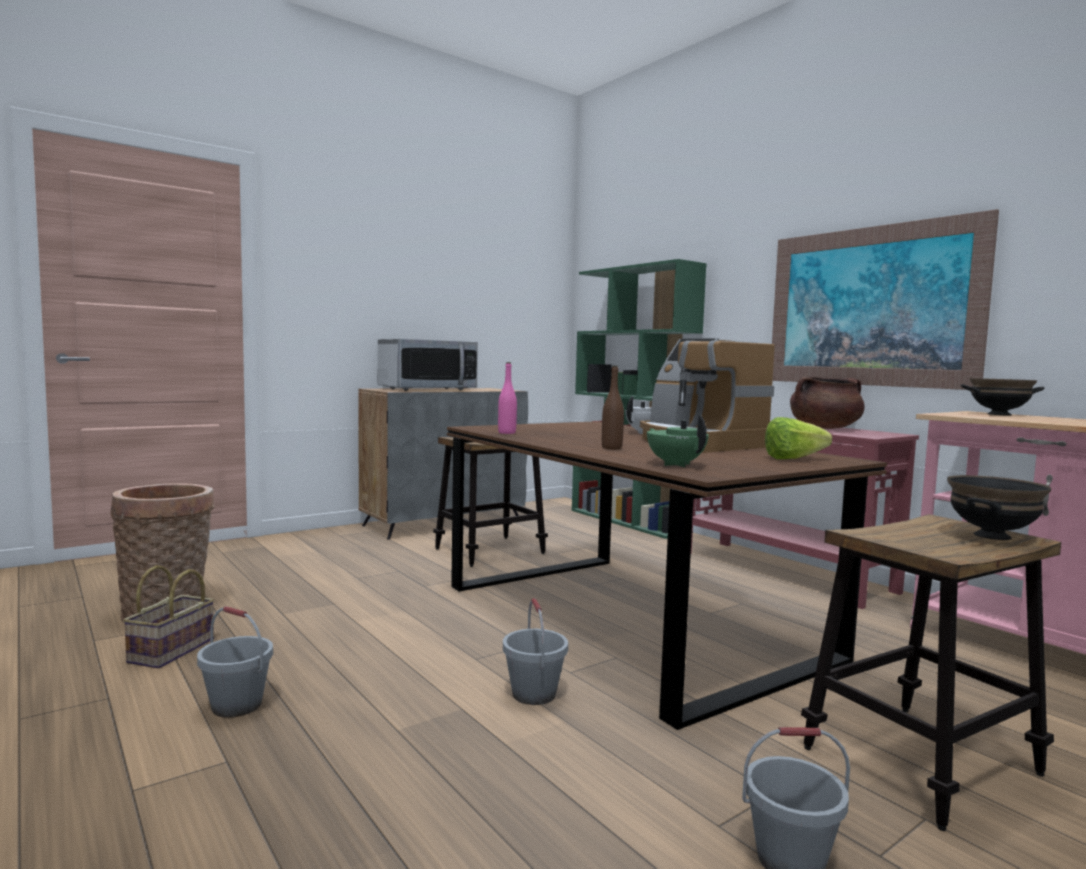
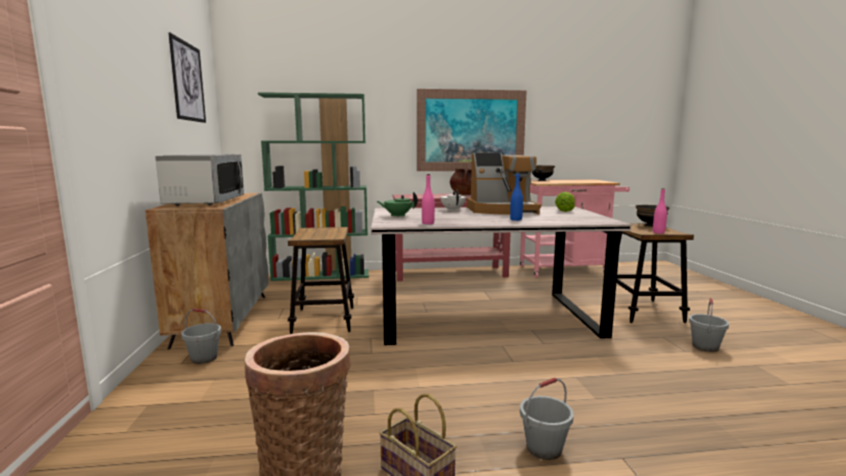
camera: 60 degrees left, 5 degrees up
brown dining table [447,421,887,730] -> grey dining table [371,206,632,345]
grey bucket [503,598,568,705] -> grey bucket moved to [181,308,222,364]
brown bottle [602,366,624,449] -> blue bottle [510,173,523,221]
green teapot [647,414,709,467] -> green teapot moved to [377,192,418,217]
none -> picture [168,33,206,123]
none -> pink bottle [653,189,667,234]

